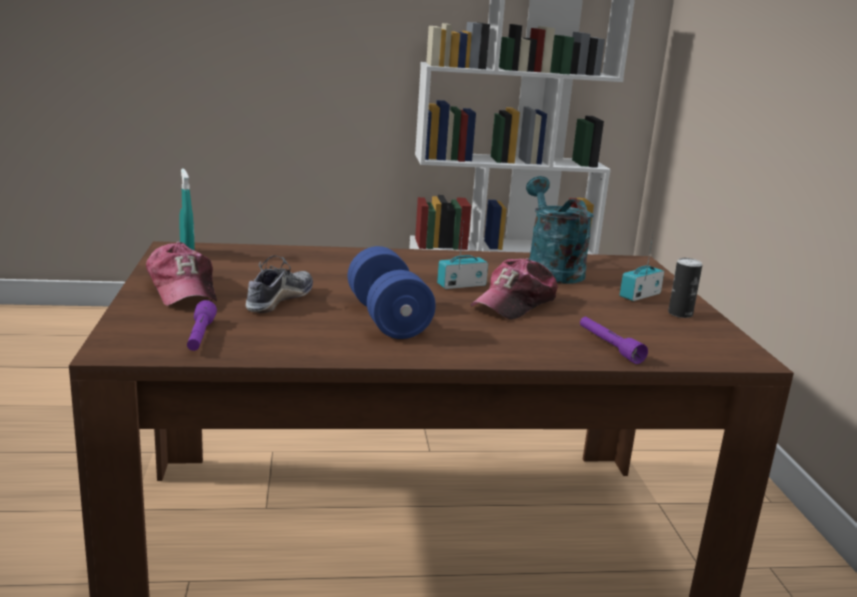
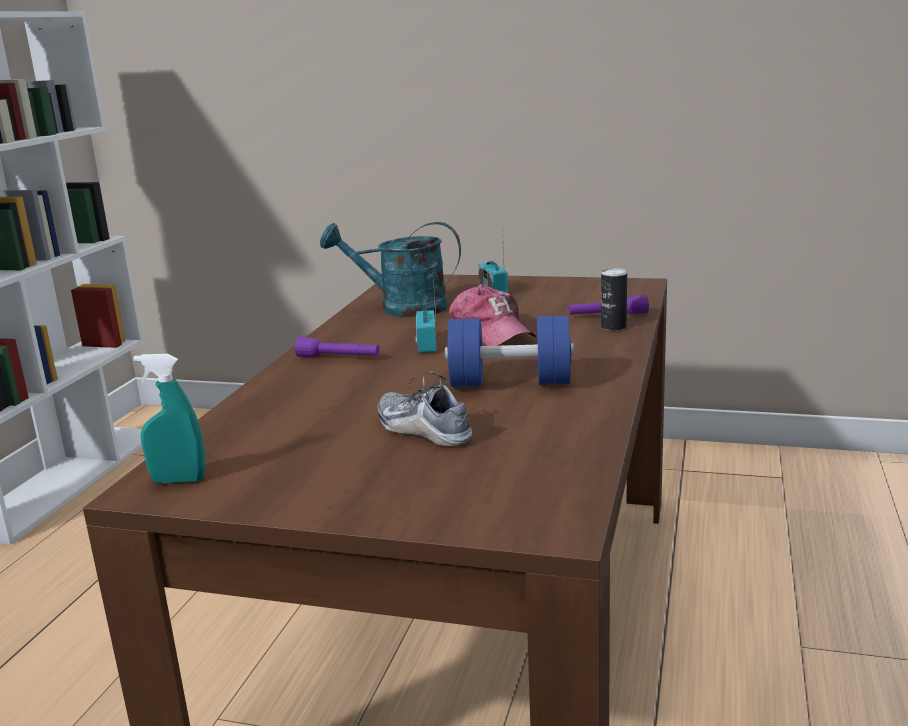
camera: 65 degrees left, 0 degrees up
cap [146,242,217,306] -> none
purple flashlight [187,300,217,351] -> purple flashlight moved to [295,337,380,357]
can [668,258,702,318] -> can moved to [601,268,627,331]

